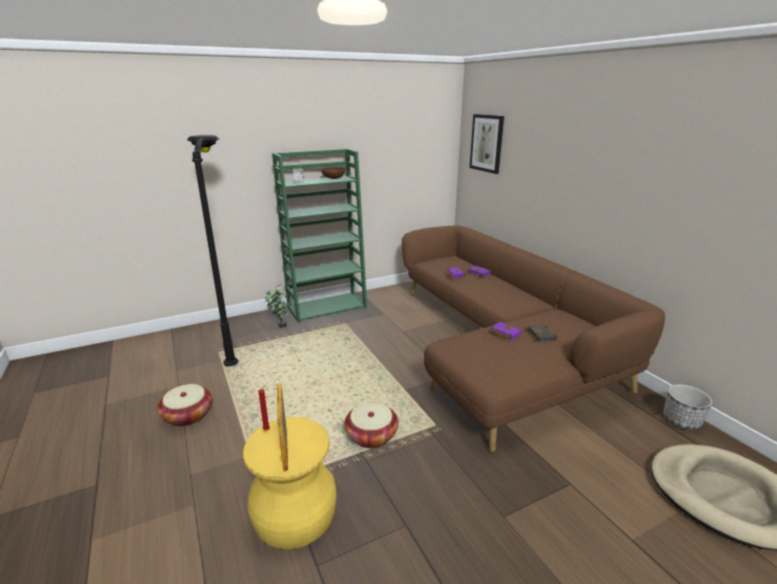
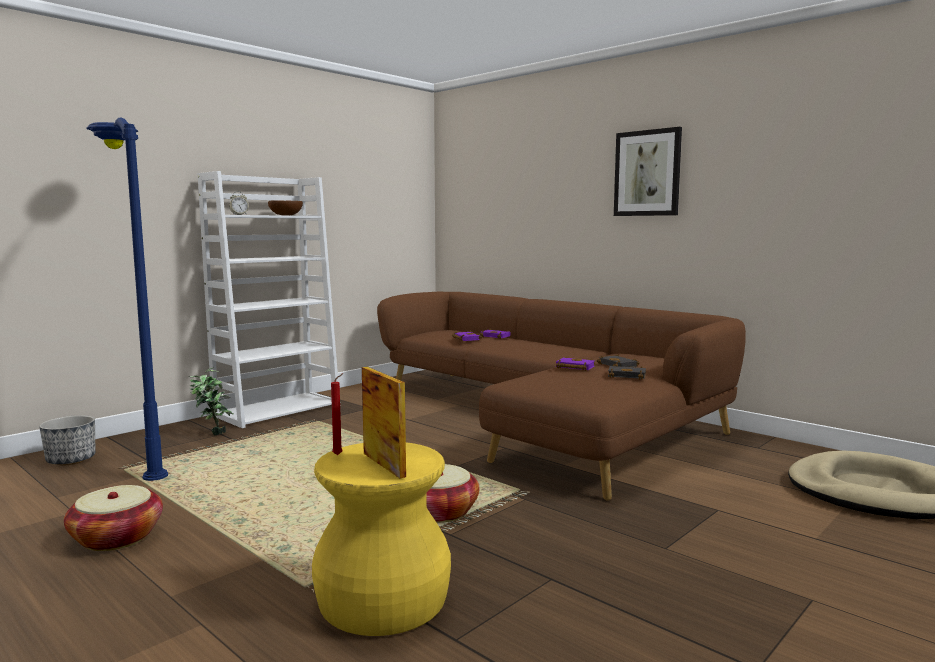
camera: 20 degrees left, 15 degrees down
black floor lamp [187,135,238,366] -> blue floor lamp [86,117,168,481]
green bookcase [272,149,367,323] -> white bookcase [197,171,338,428]
picture [470,114,504,174] -> picture moved to [614,127,682,216]
planter [663,384,713,430] -> planter moved to [39,415,95,465]
none -> black book [608,364,646,380]

